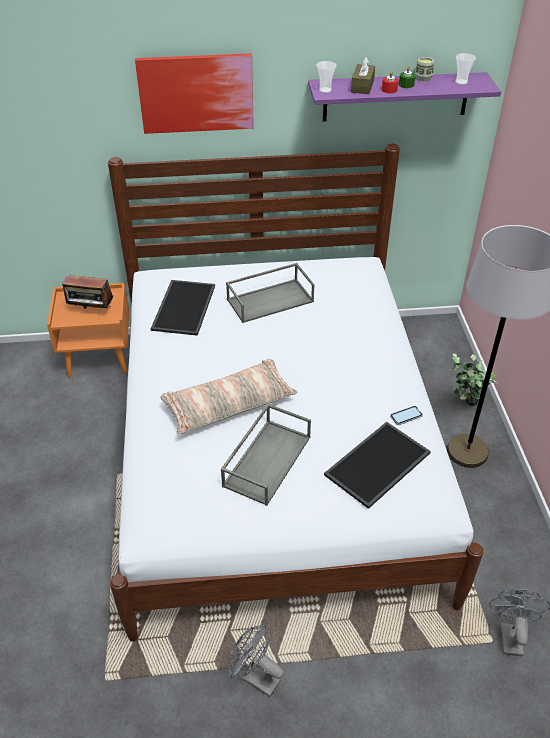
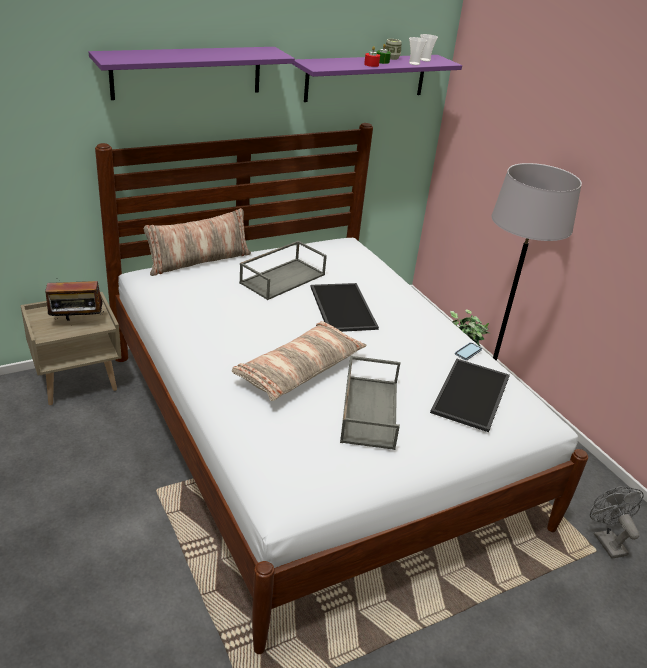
camera: 25 degrees left, 10 degrees down
orange nightstand [47,283,129,377] -> beige nightstand [20,292,122,405]
picture [135,53,254,134] -> purple shelf [89,47,295,100]
tray [151,280,215,336] -> tray moved to [311,283,379,332]
grey fan [228,624,284,697] -> none
cup [316,61,337,93] -> cup moved to [409,37,427,65]
brown tissue box [351,57,375,94] -> none
none -> pillow [143,208,251,276]

